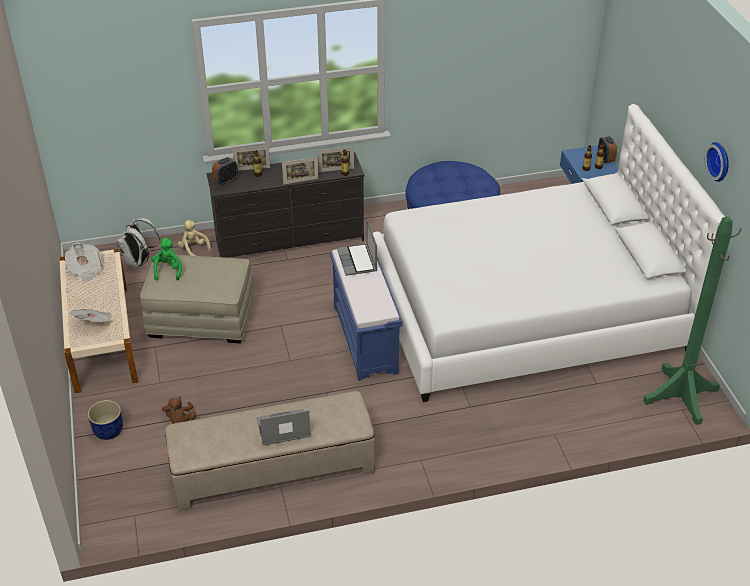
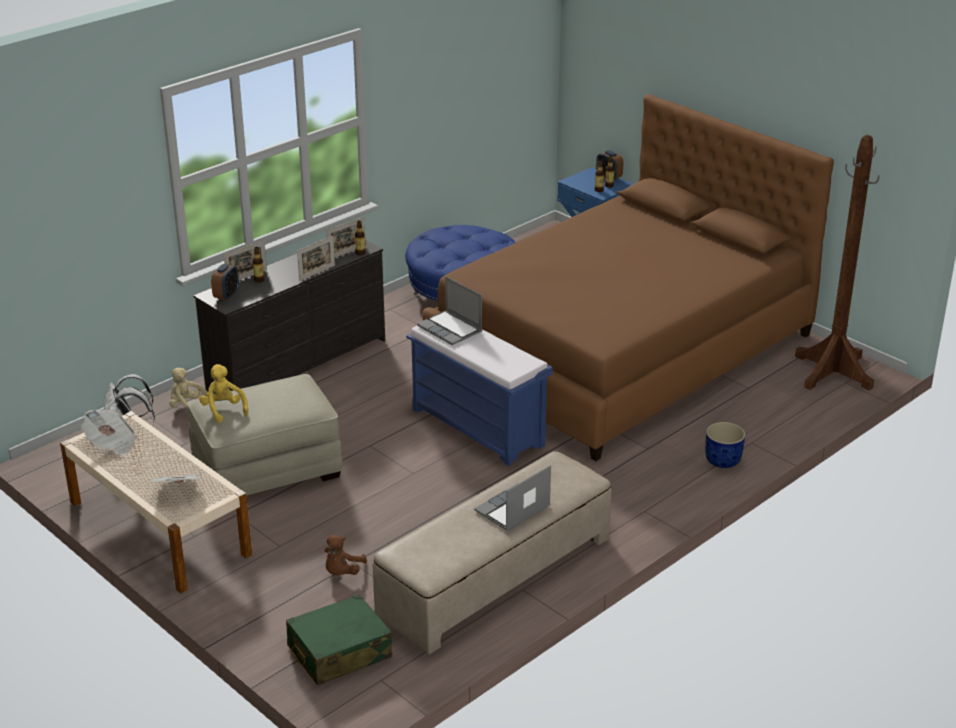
camera: 30 degrees left, 10 degrees down
blue planter [88,400,123,440] -> blue planter moved to [705,422,746,468]
green plush toy [151,238,182,280] -> yellow plush toy [199,364,248,423]
brown plush toy [162,397,196,424] -> brown plush toy turned 60 degrees clockwise [324,535,367,575]
white bed [373,104,726,402] -> brown bed [422,94,834,461]
green clothes rack [643,216,742,425] -> brown clothes rack [795,135,879,390]
wall clock [705,142,729,182] -> none
none -> green suitcase [286,594,392,685]

